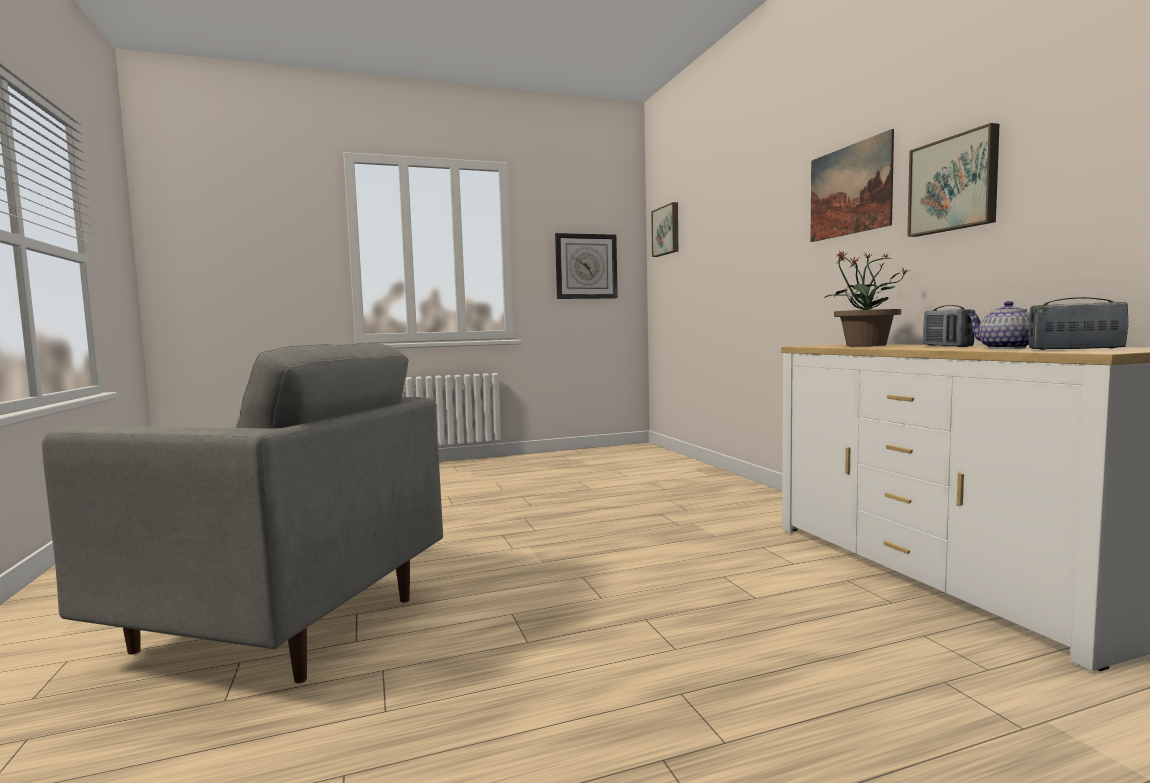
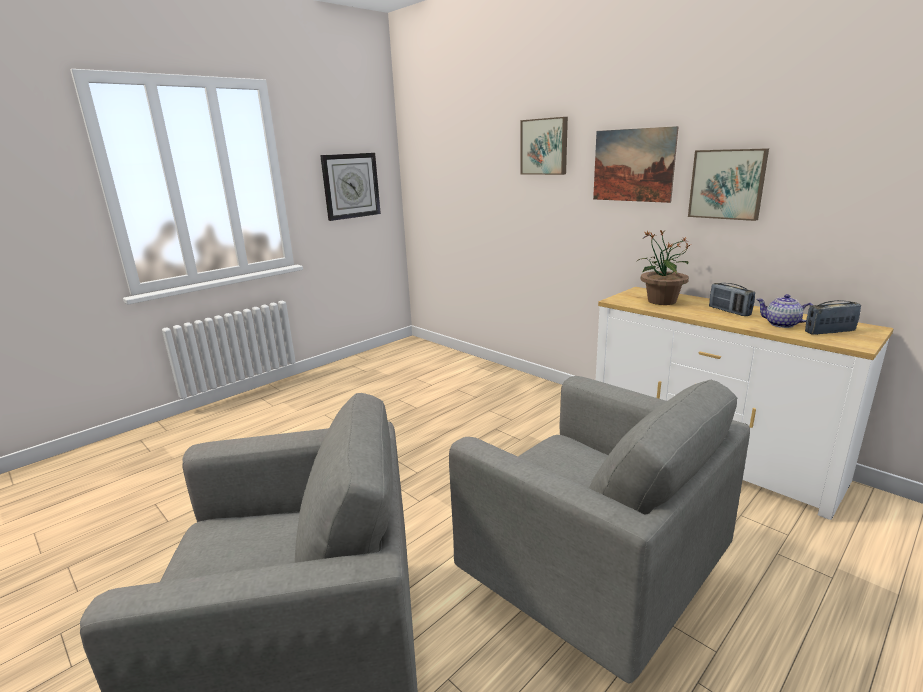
camera: 25 degrees left, 15 degrees up
picture [651,202,678,257] -> picture moved to [521,117,568,175]
none -> grey armchair [449,376,750,684]

